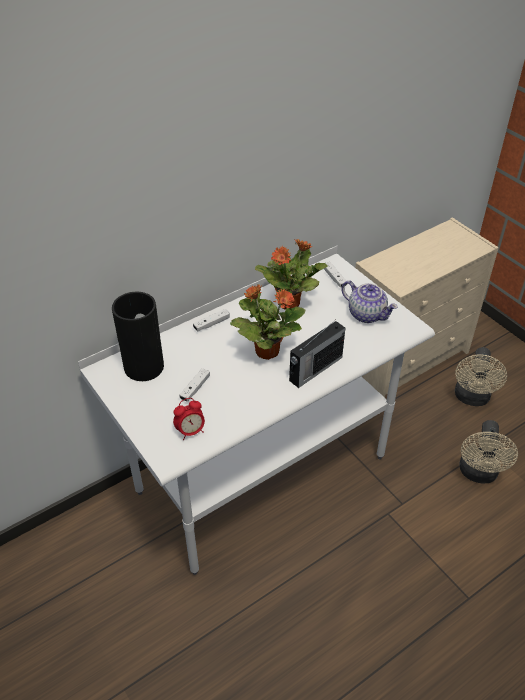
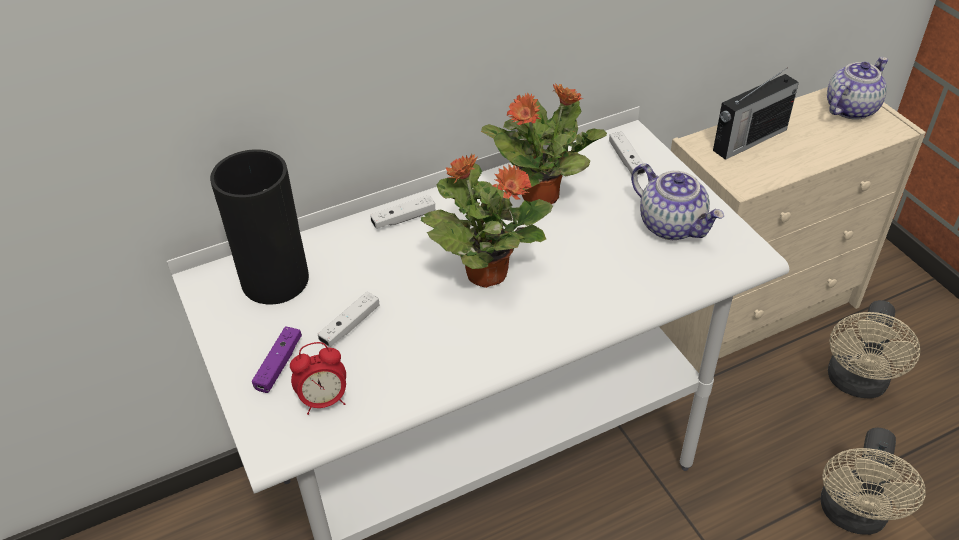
camera: 10 degrees right, 0 degrees up
radio [289,319,345,388] -> radio moved to [713,67,799,160]
none -> purple game controller [252,326,302,393]
none -> teapot [827,57,888,120]

